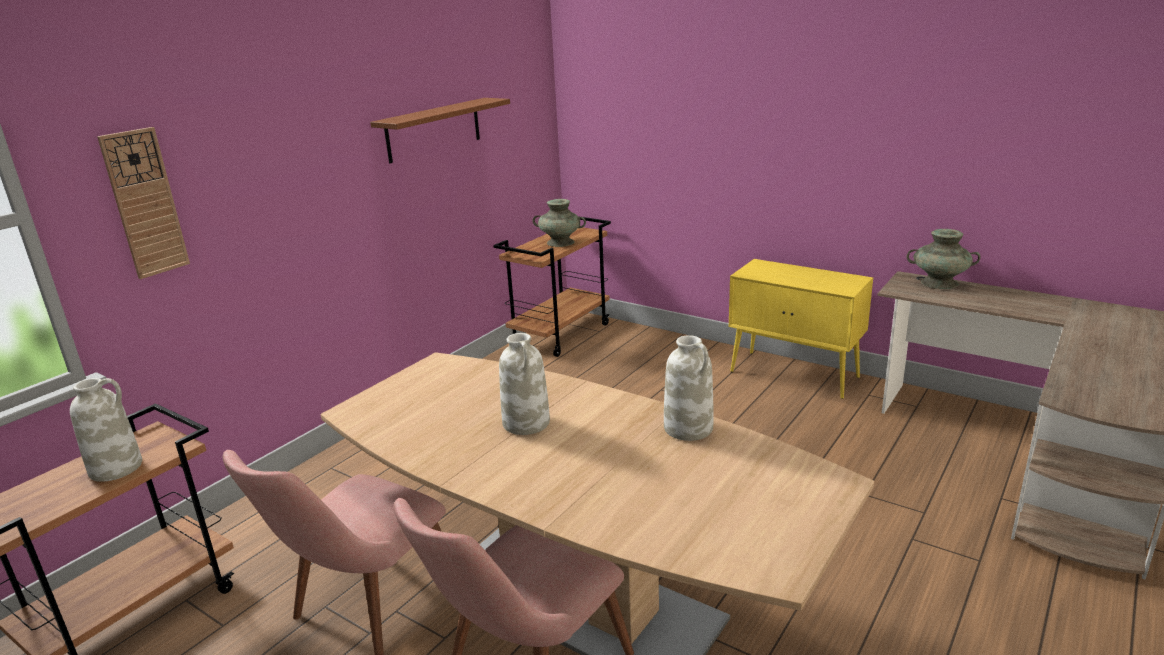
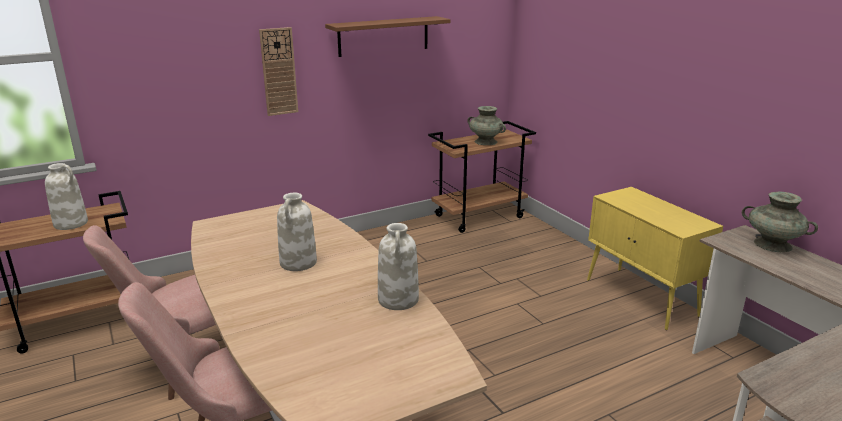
camera: 25 degrees right, 0 degrees up
wall clock [97,127,190,279] -> wall clock moved to [259,27,298,116]

